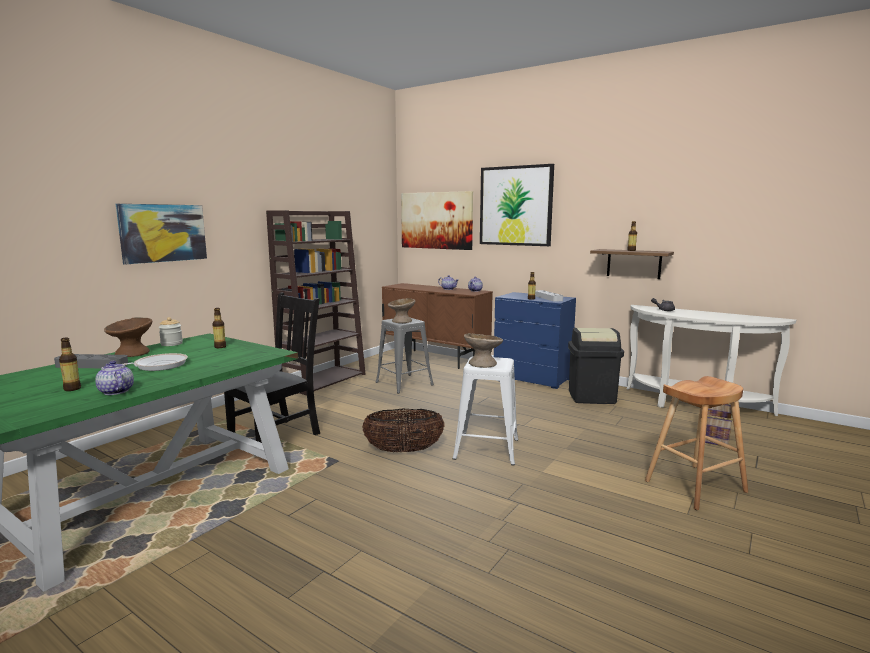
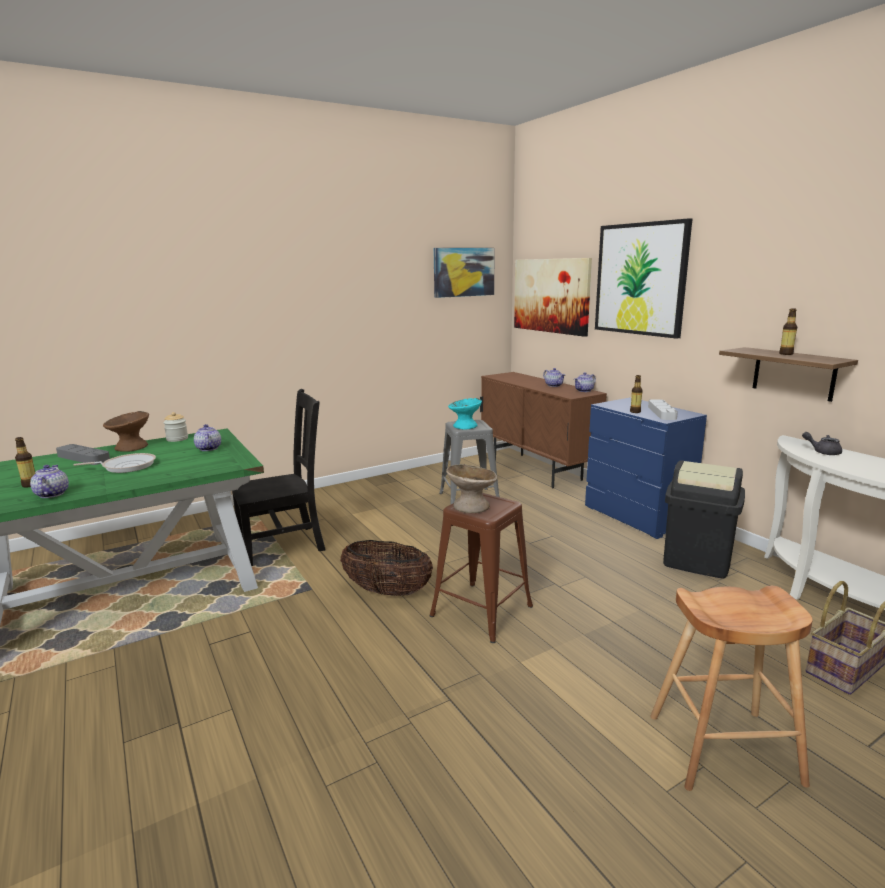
camera: 25 degrees right, 5 degrees up
picture [116,204,207,265] -> picture moved to [433,248,495,298]
bottle [212,308,226,348] -> teapot [194,424,221,451]
brown bookcase [266,210,366,396] -> none
beige bowl [388,298,415,323] -> turquoise bowl [448,398,482,429]
white stool [452,356,518,466] -> brown stool [430,493,533,643]

